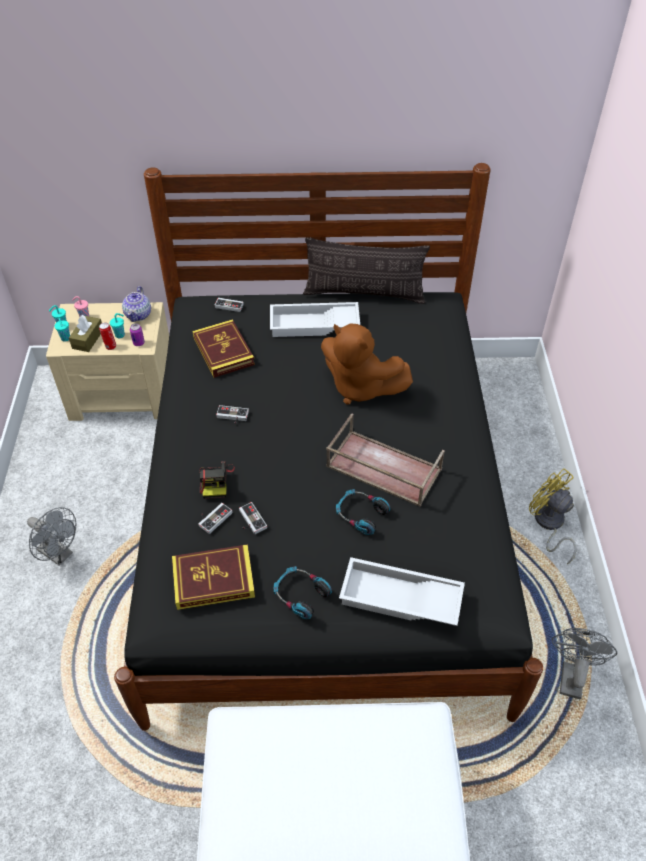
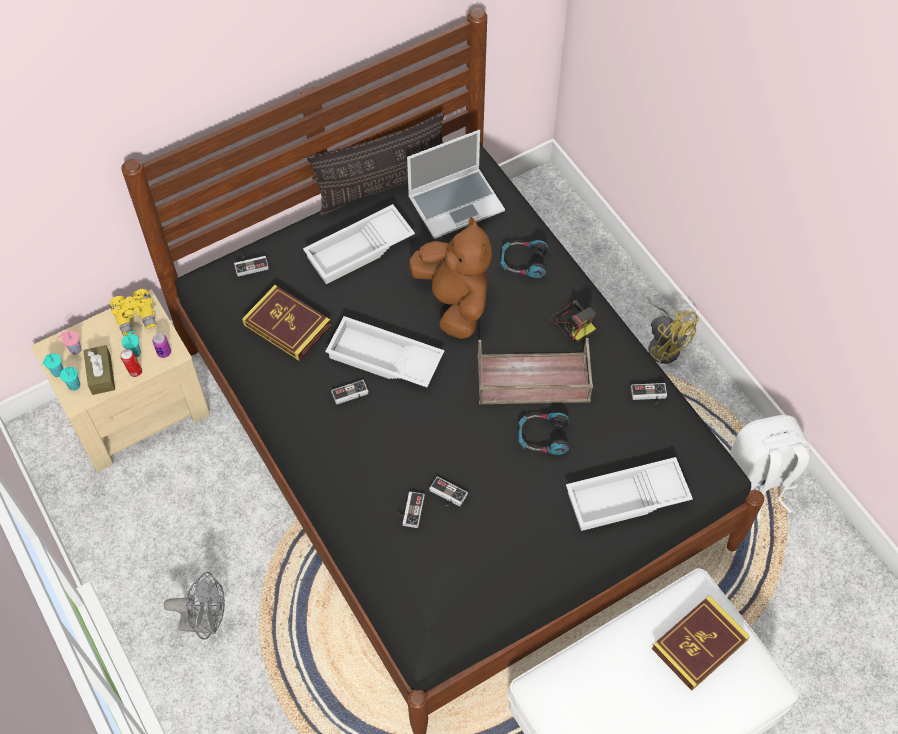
camera: 30 degrees left, 10 degrees up
teapot [122,286,151,322] -> yellow binoculars [110,289,157,336]
book [172,544,255,610] -> book moved to [652,595,750,691]
camera [199,461,235,499] -> camera moved to [549,300,596,343]
headphones [274,566,332,619] -> headphones moved to [500,240,549,278]
brown plush toy [321,323,413,404] -> brown plush toy turned 120 degrees counterclockwise [409,217,492,339]
yellow fan [529,468,576,564] -> yellow fan turned 150 degrees counterclockwise [647,297,699,364]
grey fan [552,628,617,699] -> white backpack [729,415,810,519]
none -> white tray [325,316,445,387]
none -> laptop [407,130,505,239]
none -> game controller [631,383,667,404]

